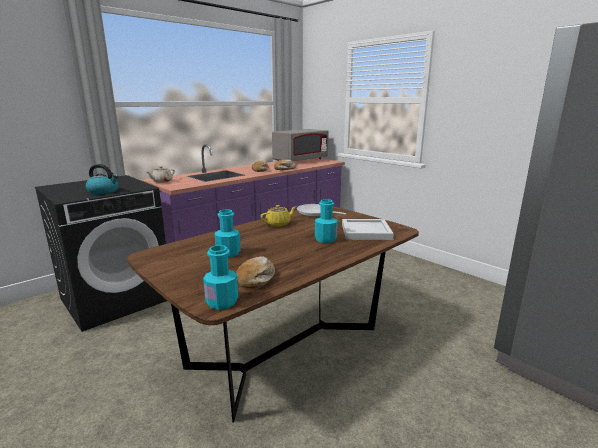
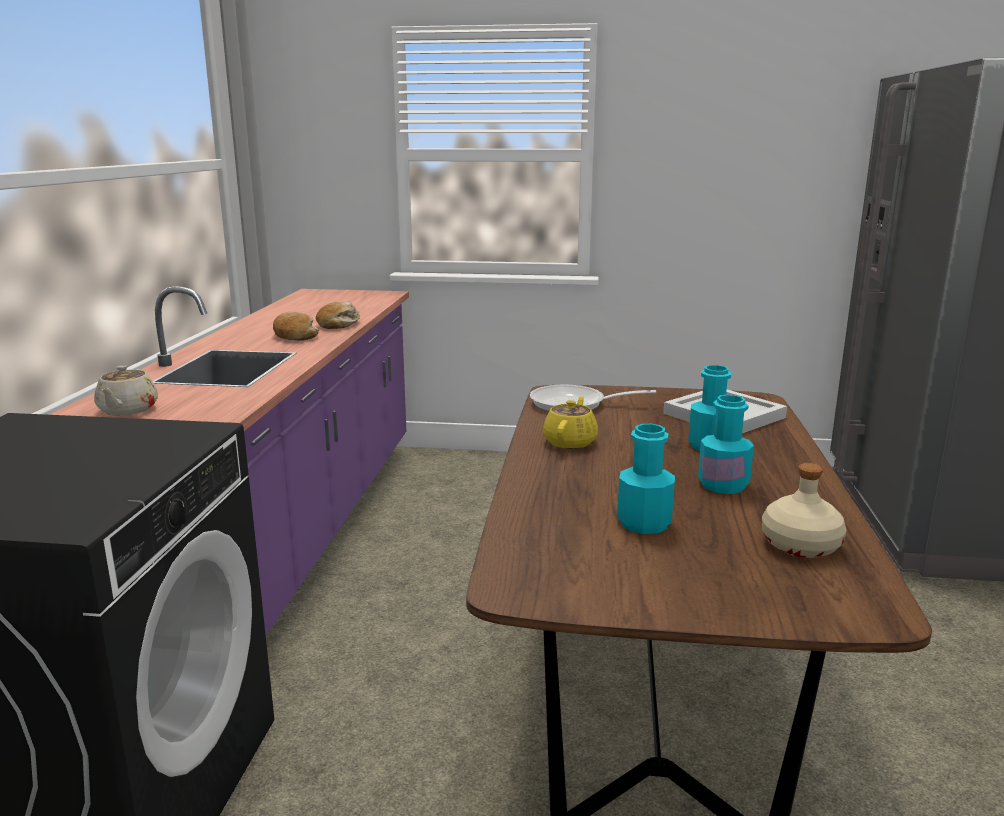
camera: 40 degrees left, 0 degrees up
kettle [86,164,118,195] -> none
turquoise bottle [203,245,238,310] -> turquoise bottle moved to [698,395,754,494]
bread [236,256,275,289] -> beige bottle [762,463,847,558]
grey microwave [272,129,329,161] -> none

